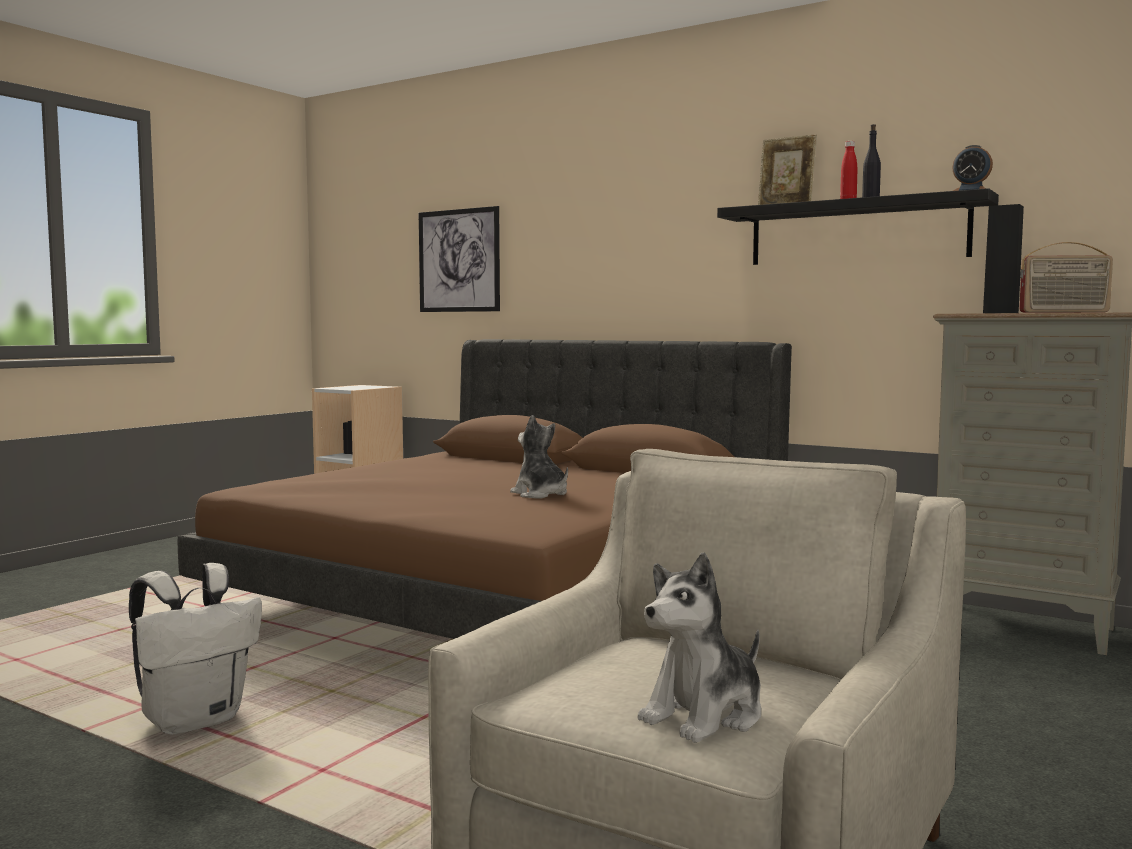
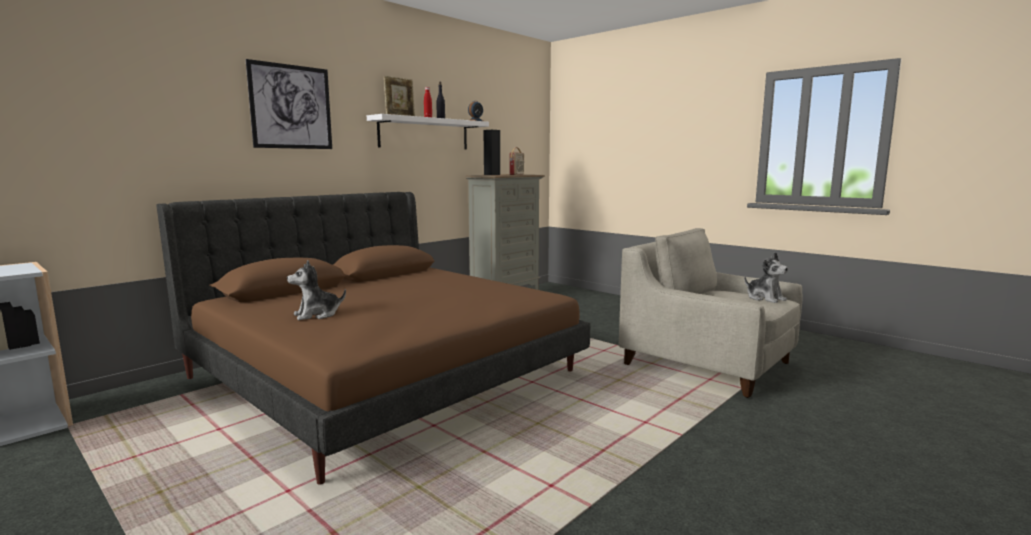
camera: 80 degrees left, 5 degrees up
white backpack [129,563,262,735] -> none
picture [419,206,500,312] -> picture moved to [246,59,332,149]
plush toy [510,415,568,498] -> plush toy moved to [287,260,346,320]
black shelf [717,188,999,265] -> white shelf [367,114,489,149]

